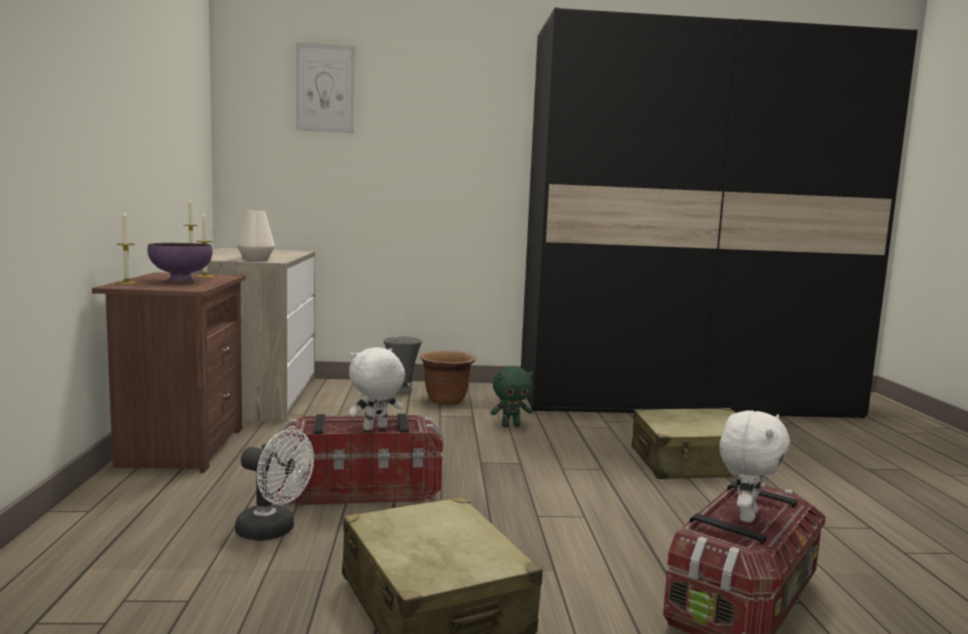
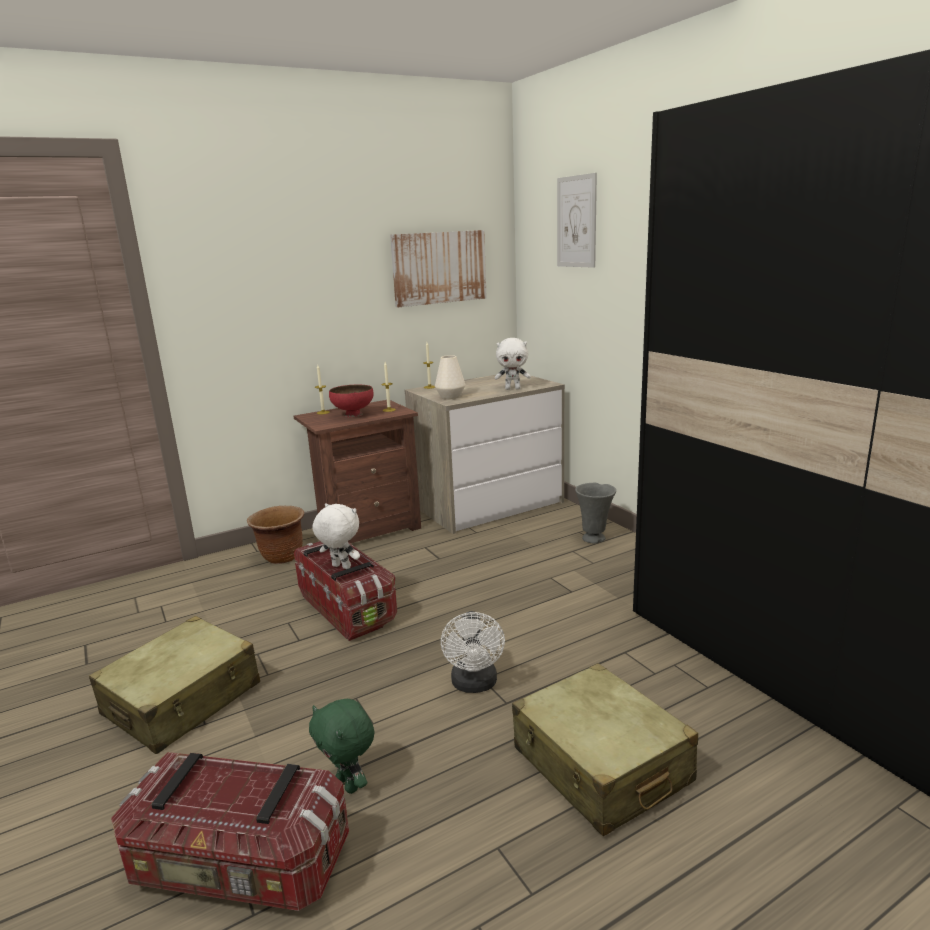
camera: 65 degrees right, 10 degrees up
purple bowl [148,243,213,283] -> red bowl [329,385,374,417]
white fan [235,429,314,541] -> white fan moved to [441,611,505,693]
brown planter [420,351,476,405] -> brown planter moved to [247,506,304,564]
green plush toy [490,366,533,427] -> green plush toy moved to [309,699,375,794]
white plush toy [719,410,790,523] -> white plush toy moved to [495,338,531,390]
none -> picture [390,230,487,307]

